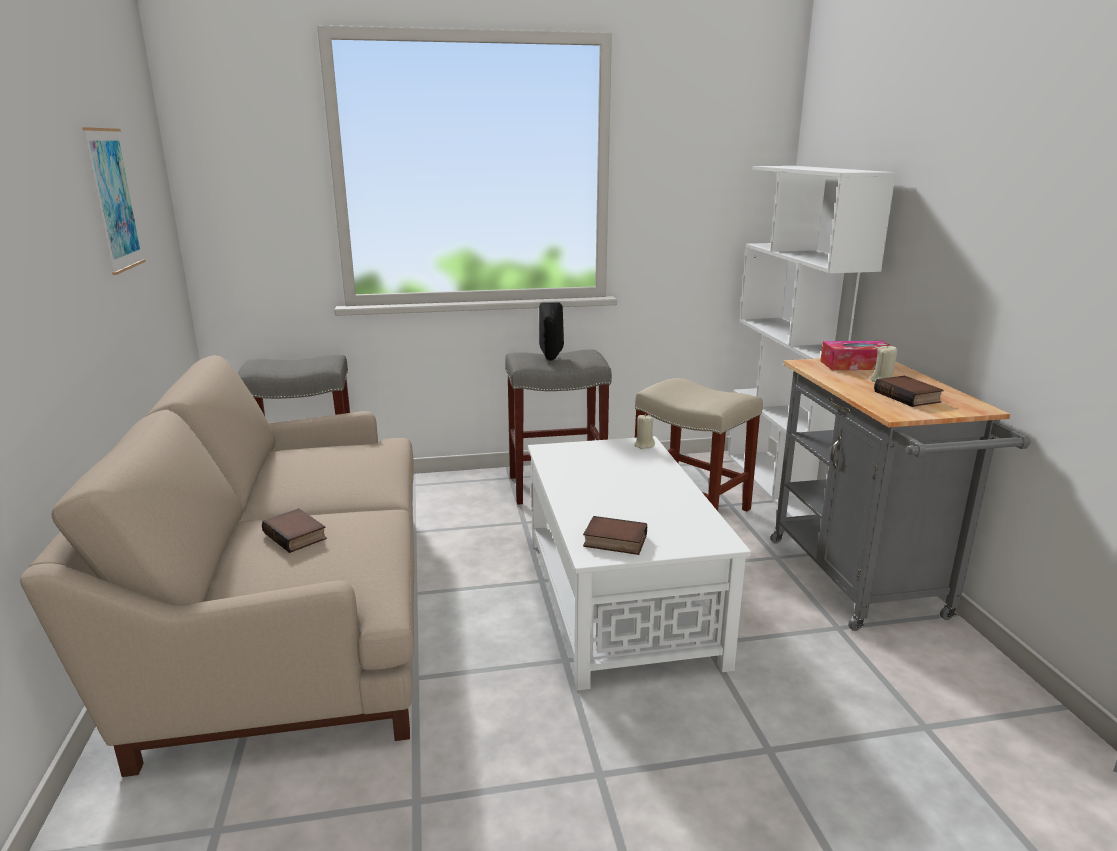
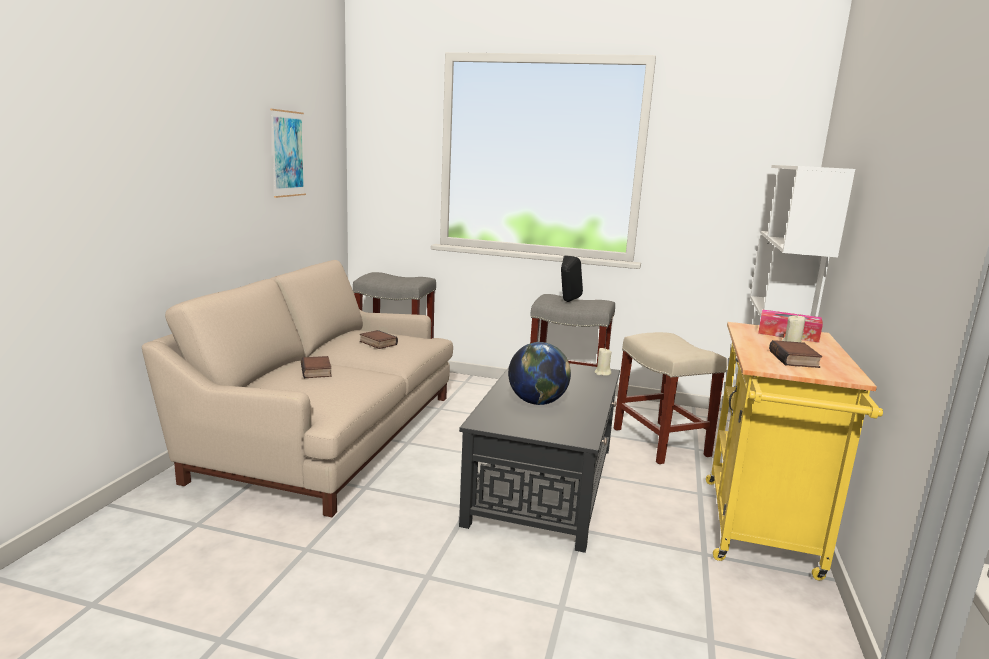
camera: 25 degrees right, 5 degrees down
white coffee table [528,436,751,691] -> black coffee table [459,363,620,553]
book [583,516,647,555] -> book moved to [360,330,398,349]
grey cart [770,358,1031,631] -> yellow cart [706,322,883,580]
none -> globe [508,342,571,405]

